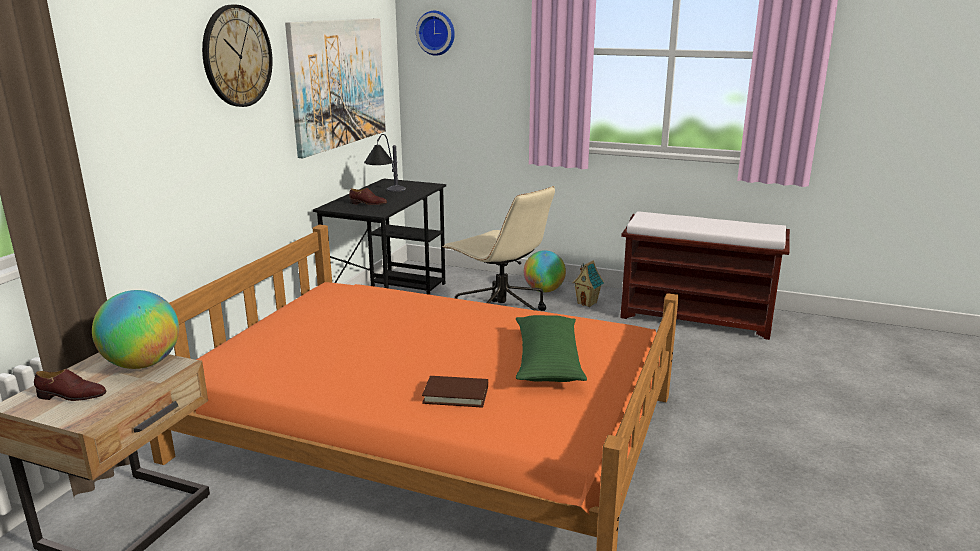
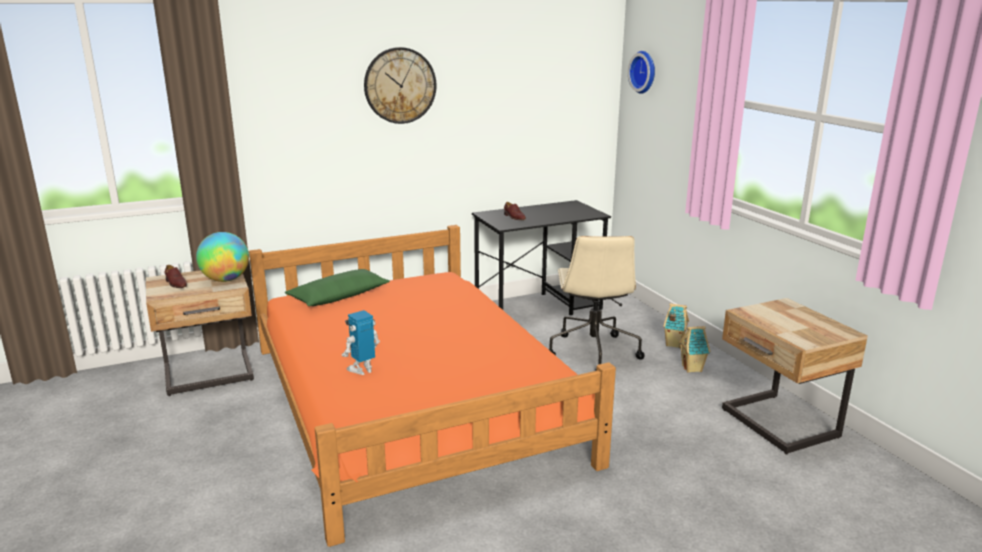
camera: 45 degrees right, 0 degrees up
picture [285,18,386,158] -> none
table lamp [364,134,406,192] -> none
brown book [422,376,488,408] -> toy robot [342,310,380,375]
green pillow [516,315,587,382] -> green pillow moved to [285,269,390,306]
globe [524,250,566,293] -> toy house [663,303,689,348]
brown bench [620,211,790,340] -> beige nightstand [722,298,868,454]

